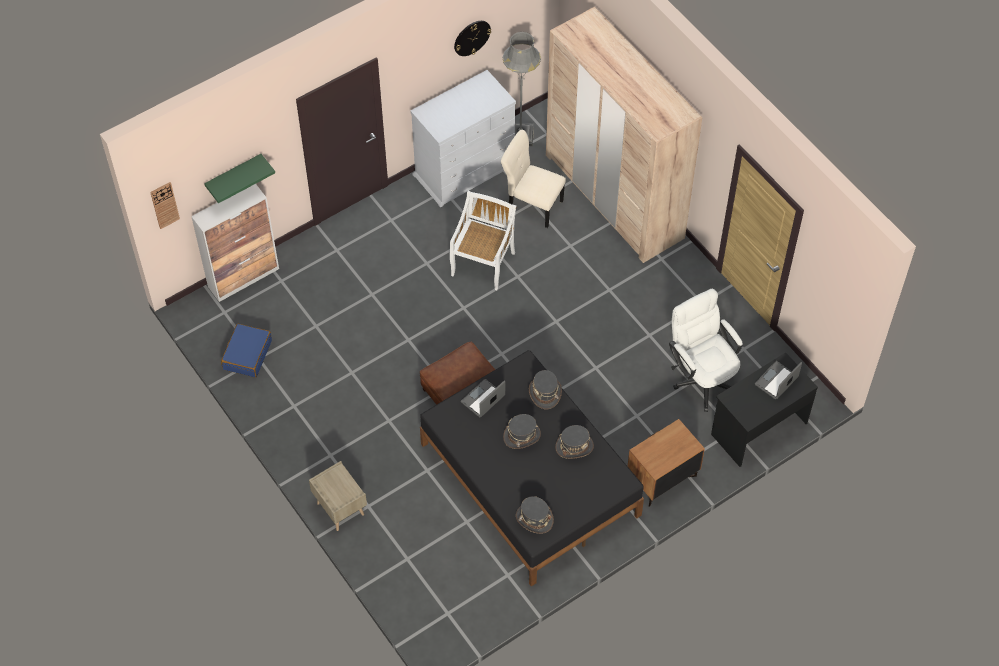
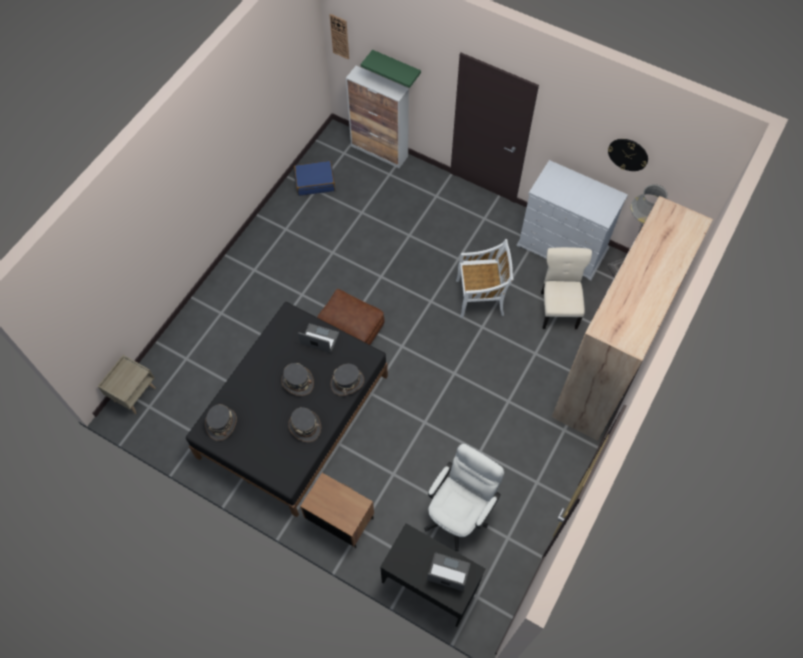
camera: 65 degrees right, 5 degrees up
beige nightstand [309,461,367,531] -> beige nightstand moved to [98,355,156,414]

